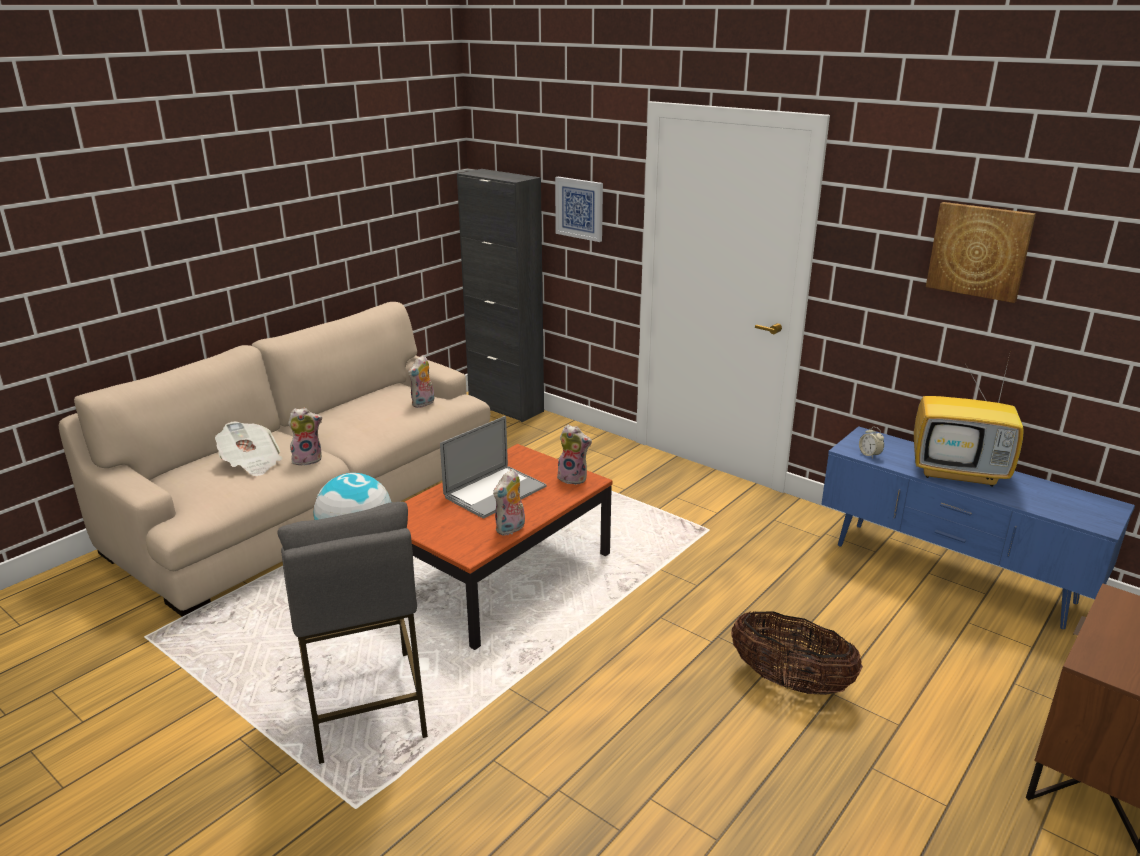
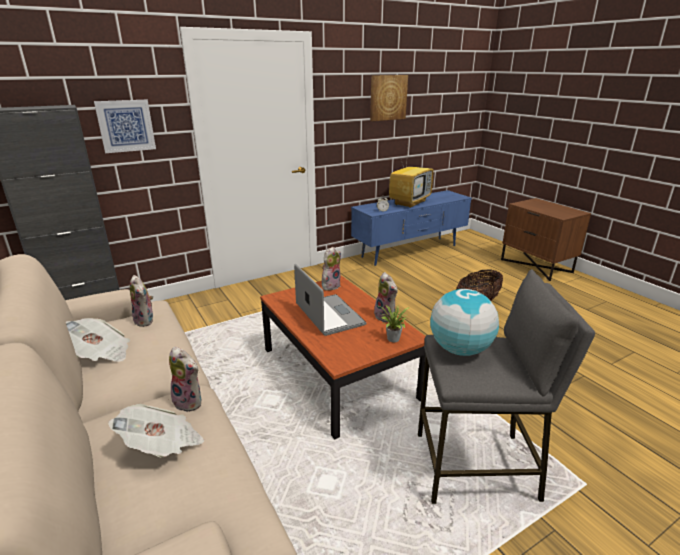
camera: 70 degrees left, 0 degrees up
plush toy [288,407,322,465] -> plush toy turned 120 degrees clockwise [169,347,201,412]
none -> newspaper [66,318,130,362]
none -> potted plant [379,305,409,342]

